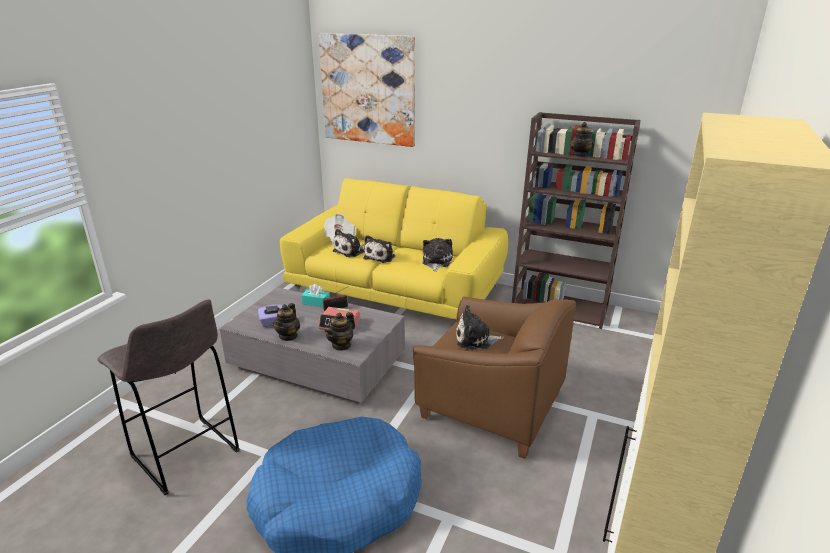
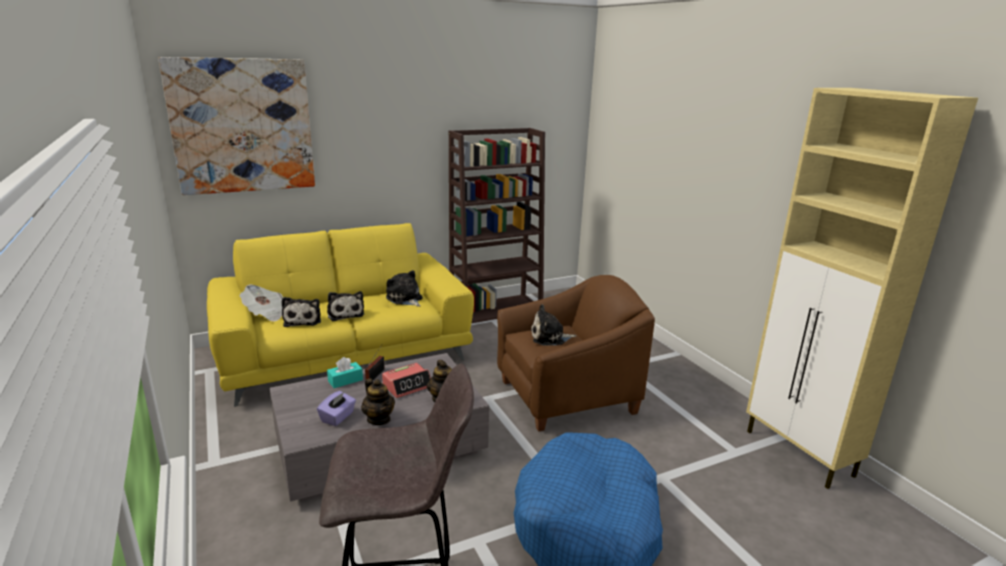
camera: 50 degrees left, 5 degrees down
plush toy [456,305,504,350] -> plush toy turned 45 degrees clockwise [531,304,577,345]
teapot [570,122,594,157] -> none

